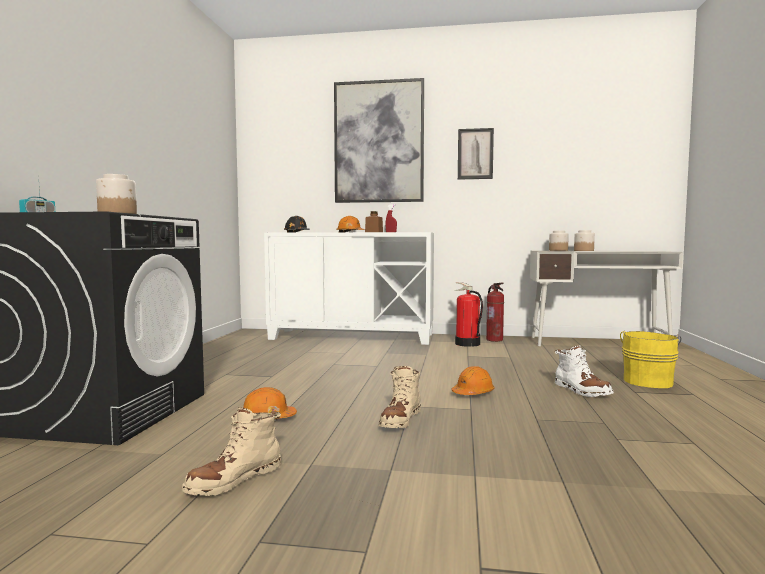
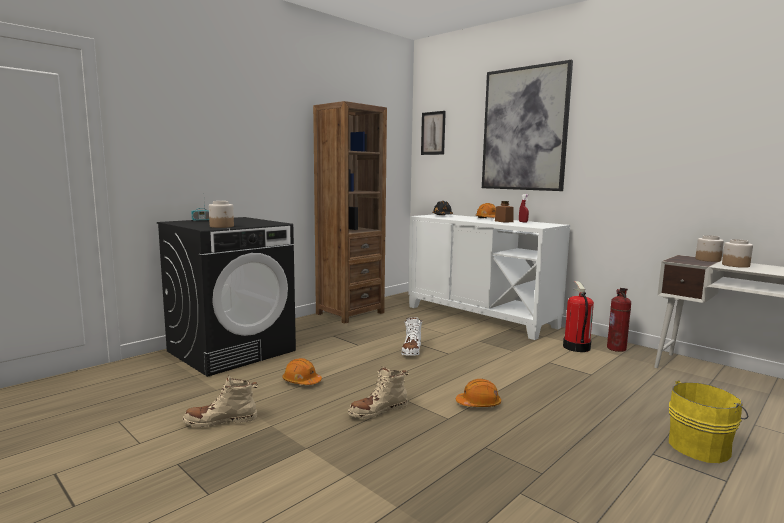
camera: 35 degrees right, 5 degrees up
picture [458,128,494,179] -> picture moved to [421,111,446,155]
white boot [555,345,614,397] -> white boot moved to [401,317,422,356]
none -> brown bookcase [313,101,387,324]

